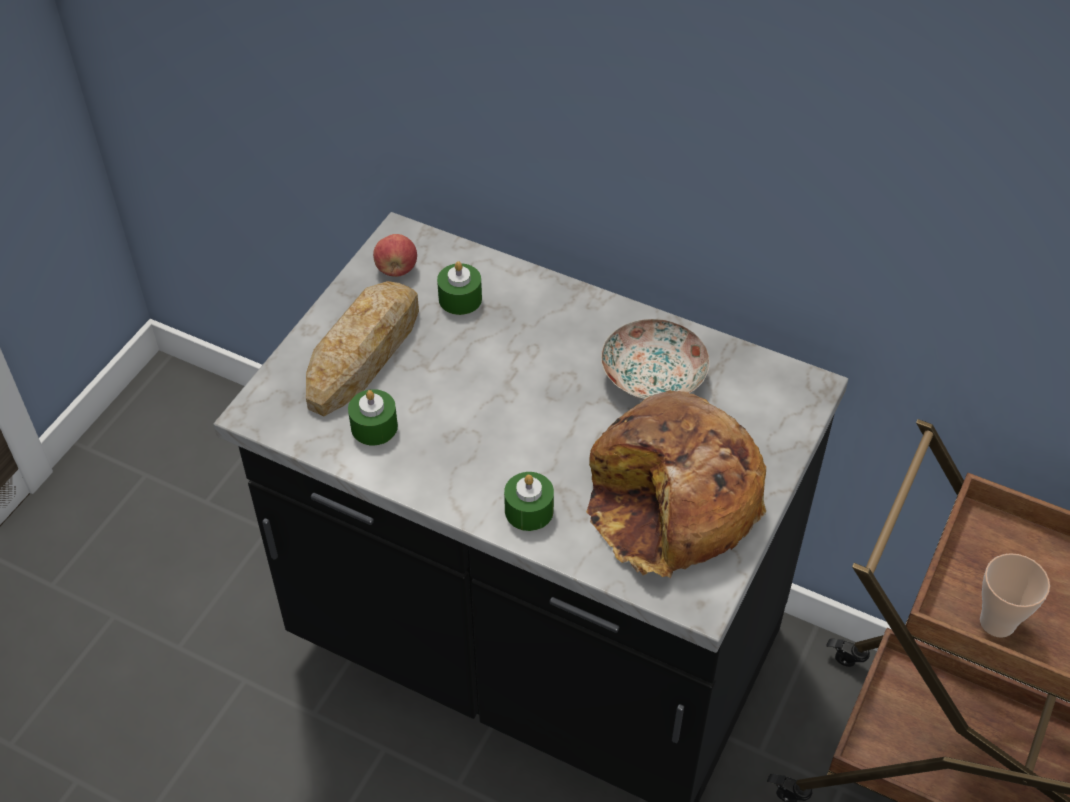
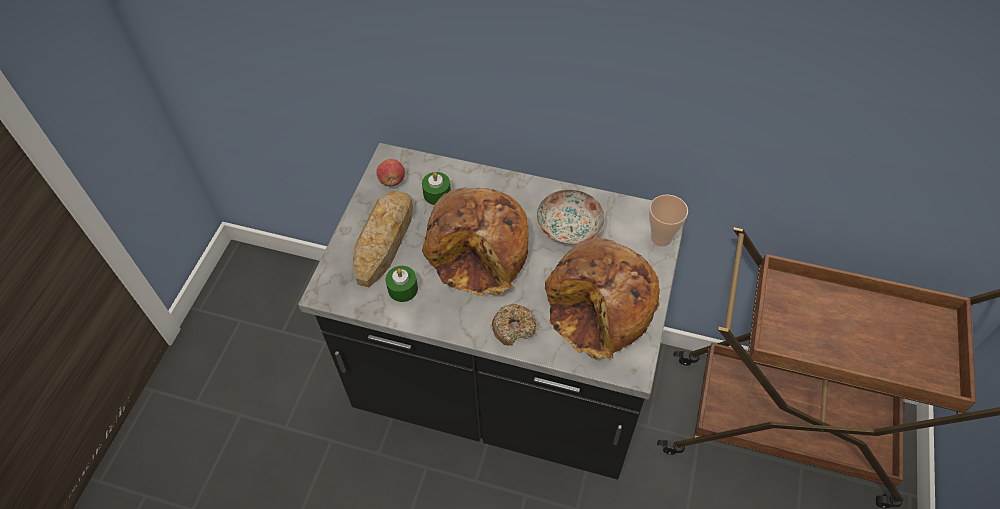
camera: 10 degrees left, 5 degrees up
green candle [504,472,554,531] -> donut [492,304,536,346]
cup [980,553,1050,638] -> cup moved to [649,195,688,247]
none -> bread [422,187,529,296]

